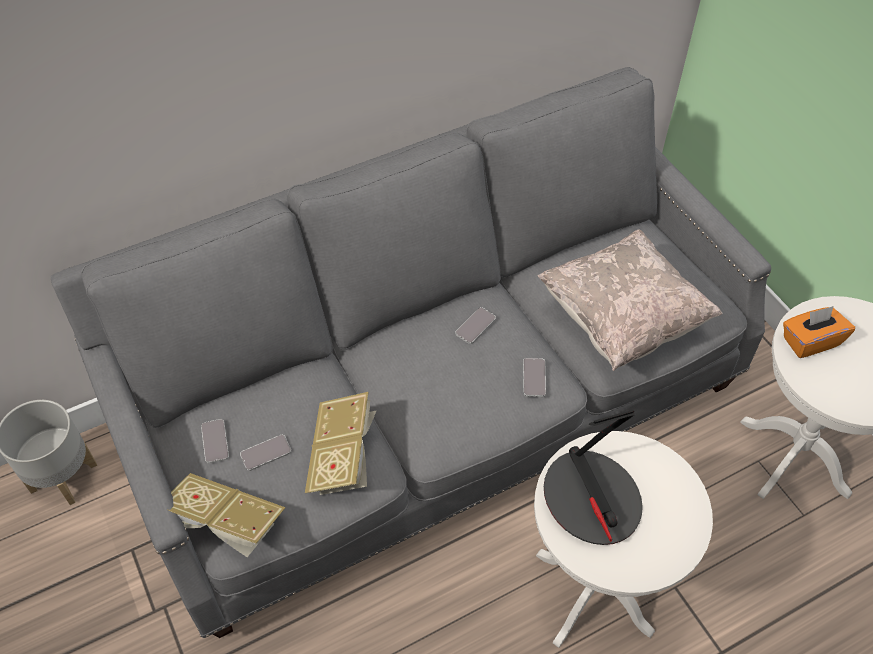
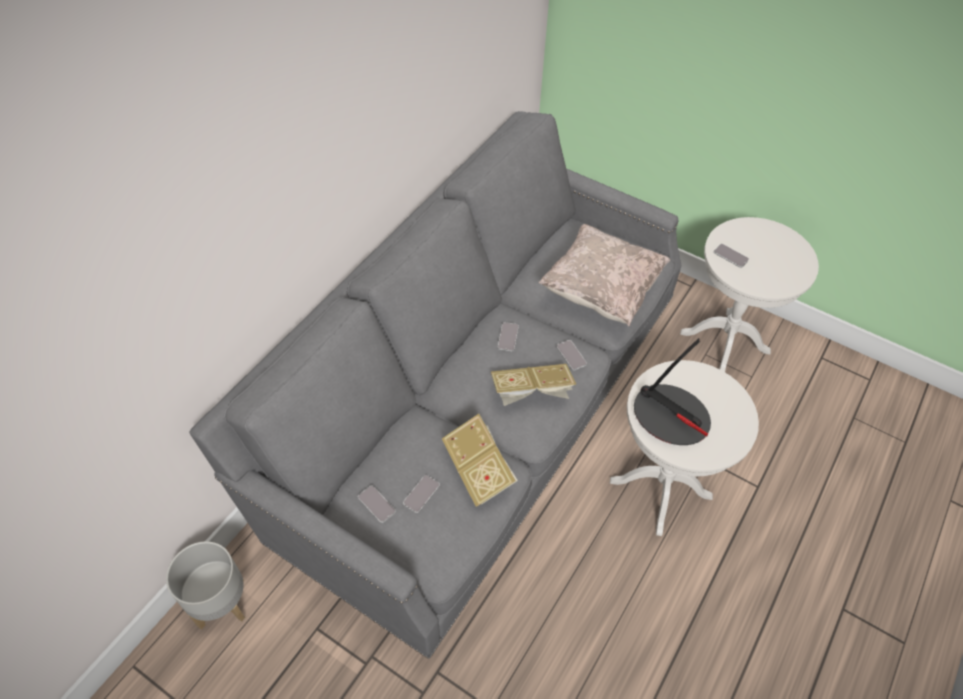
camera: 30 degrees left, 0 degrees up
book [169,473,285,557] -> book moved to [491,364,576,406]
orange tissue box [783,306,855,358] -> phone [714,244,749,268]

